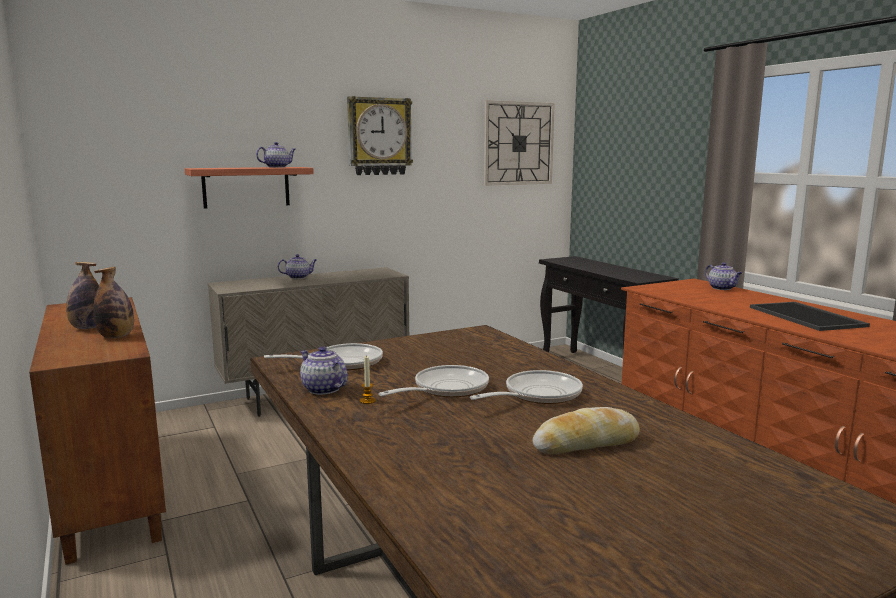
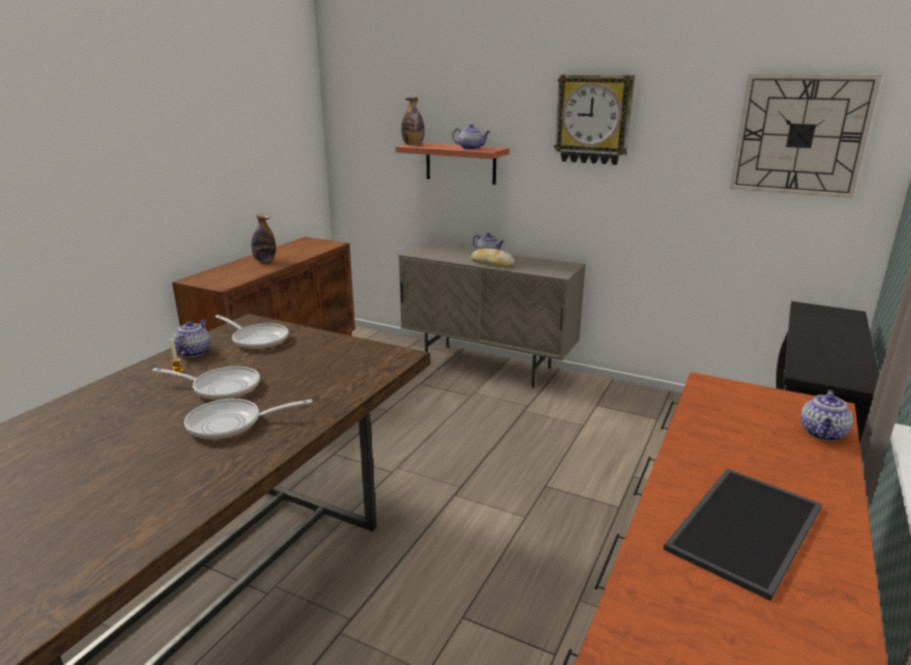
camera: 55 degrees right, 10 degrees up
bottle [93,267,134,338] -> bottle moved to [401,97,425,145]
frying pan [470,370,583,404] -> frying pan turned 150 degrees clockwise [184,399,312,440]
bread [533,407,640,454] -> bread moved to [470,248,515,267]

